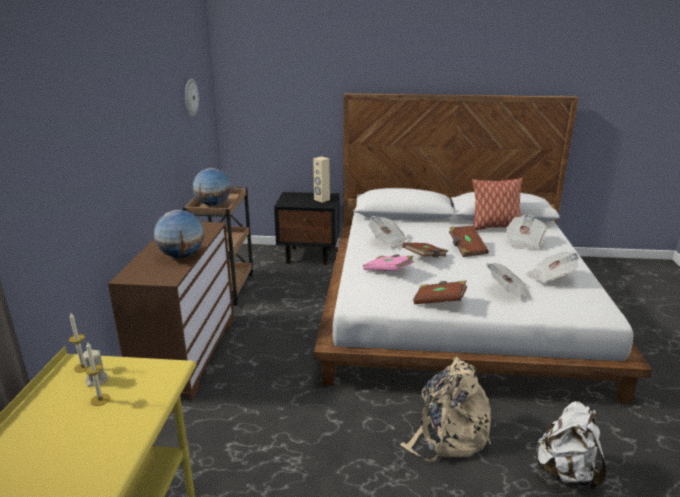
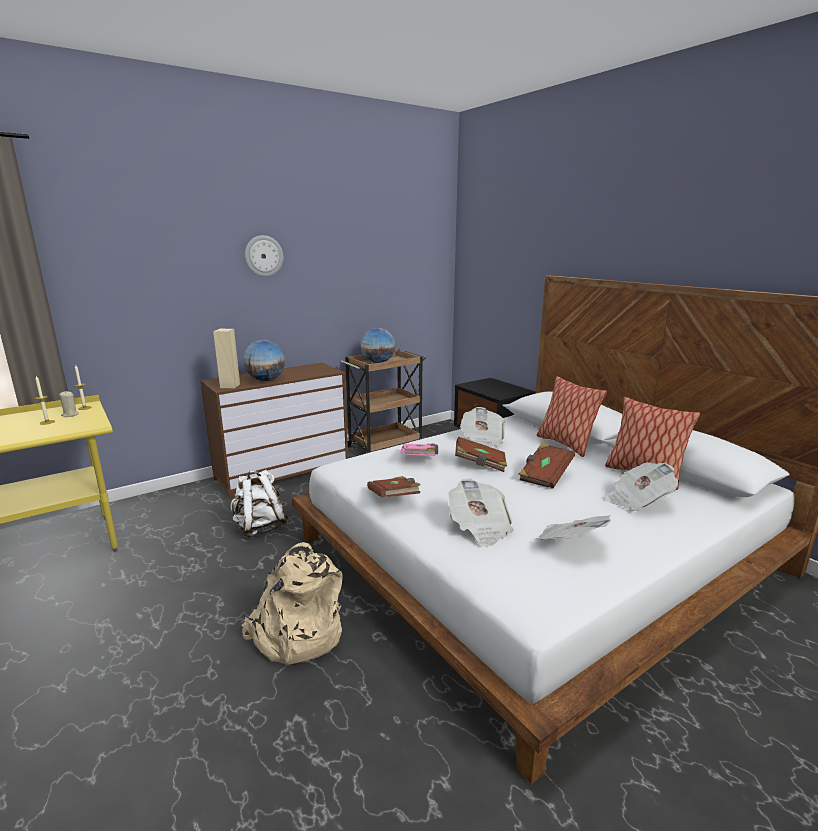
camera: 50 degrees right, 5 degrees down
wall clock [185,78,199,117] -> wall clock moved to [245,235,283,277]
beige speaker [313,156,330,203] -> beige speaker moved to [213,329,240,388]
white backpack [534,401,607,490] -> white backpack moved to [231,470,289,538]
none -> pillow [537,376,607,457]

